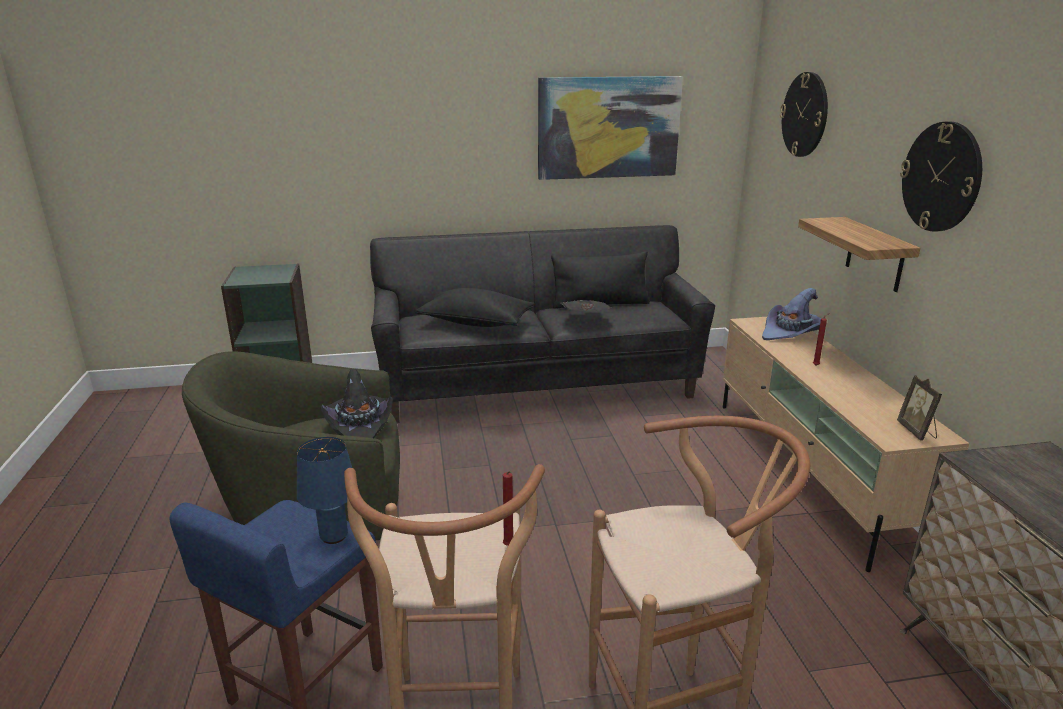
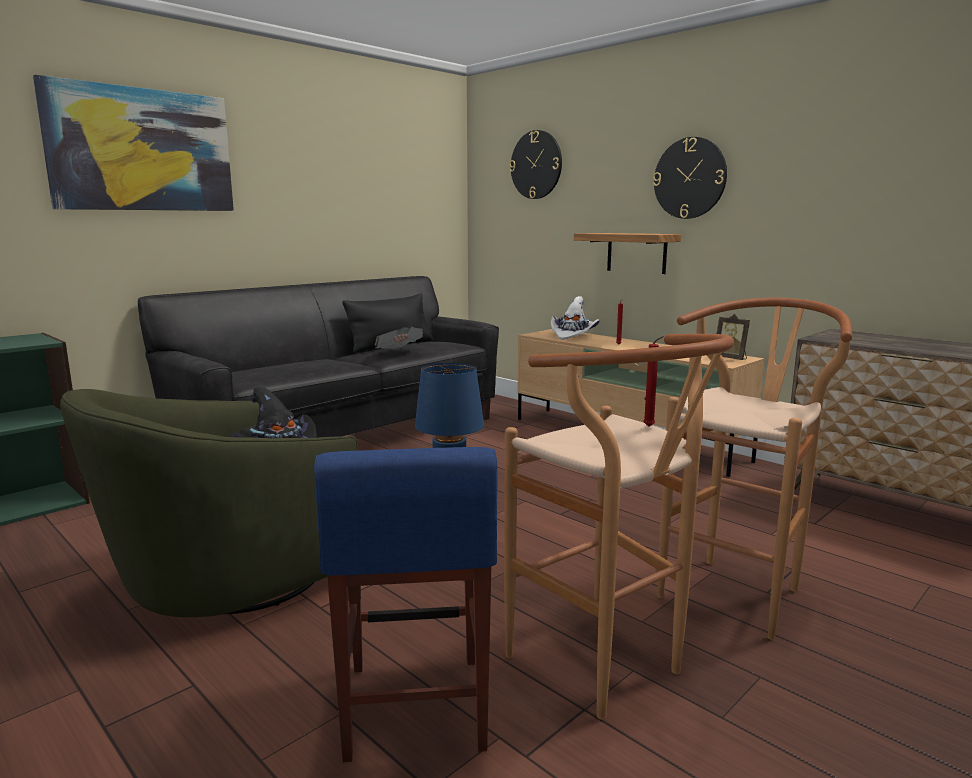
camera: 35 degrees left, 10 degrees down
black pillow [415,288,535,327] -> none
picture [538,76,683,180] -> picture moved to [33,75,234,211]
purple hat [762,288,821,340] -> white hat [550,296,600,340]

